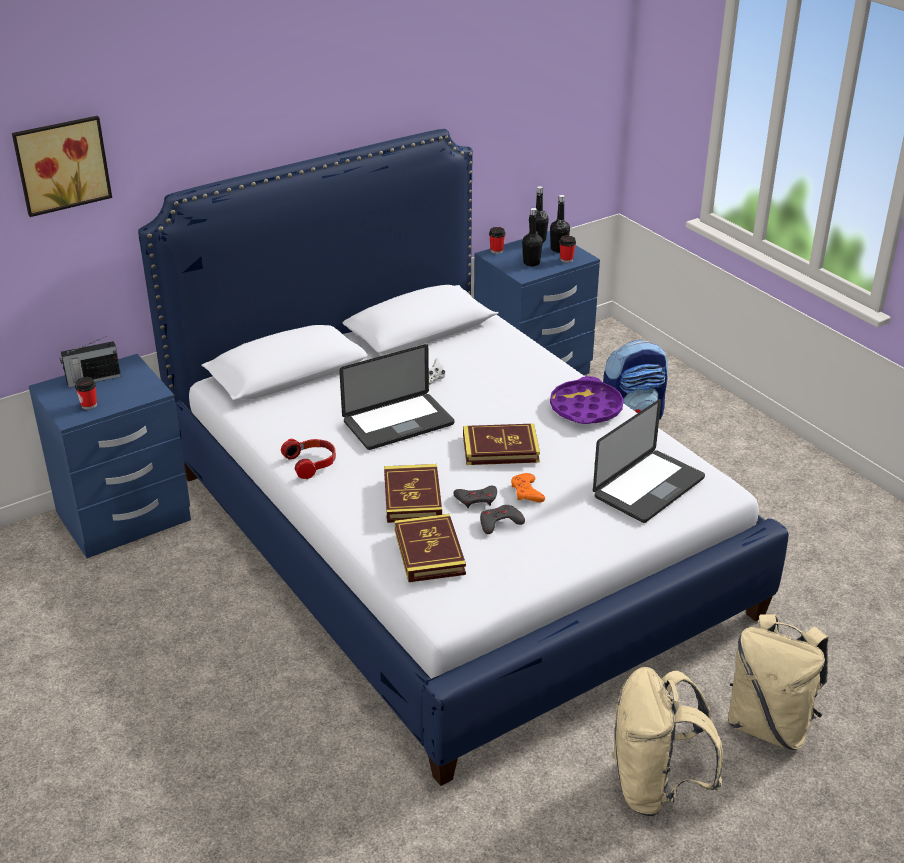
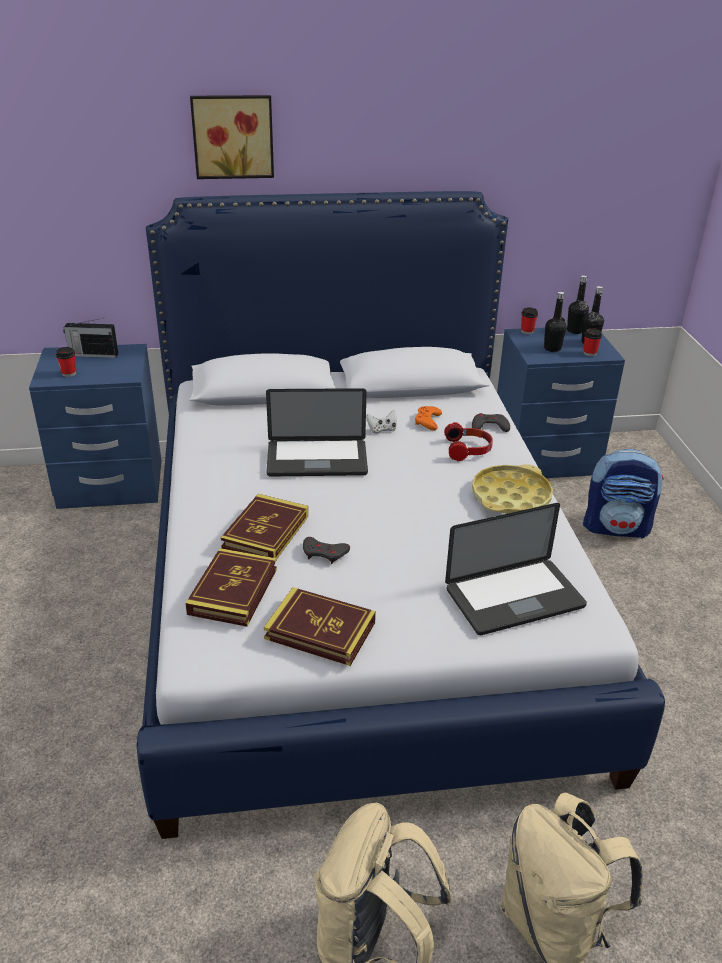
camera: 25 degrees right, 0 degrees up
picture [12,116,112,217] -> picture moved to [190,95,274,179]
headphones [281,439,336,479] -> headphones moved to [444,422,493,461]
book [463,424,540,465] -> book moved to [264,587,376,666]
grey game controller [480,505,525,534] -> grey game controller moved to [472,413,510,432]
orange game controller [511,473,545,502] -> orange game controller moved to [415,406,442,431]
purple tray [550,376,624,424] -> yellow tray [472,464,553,514]

